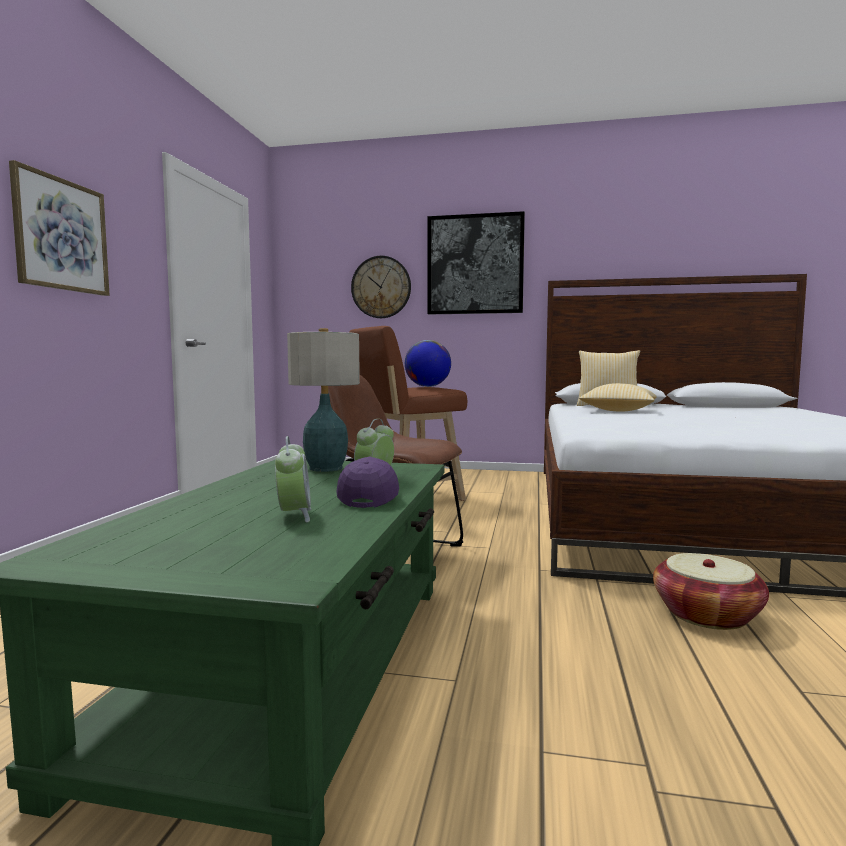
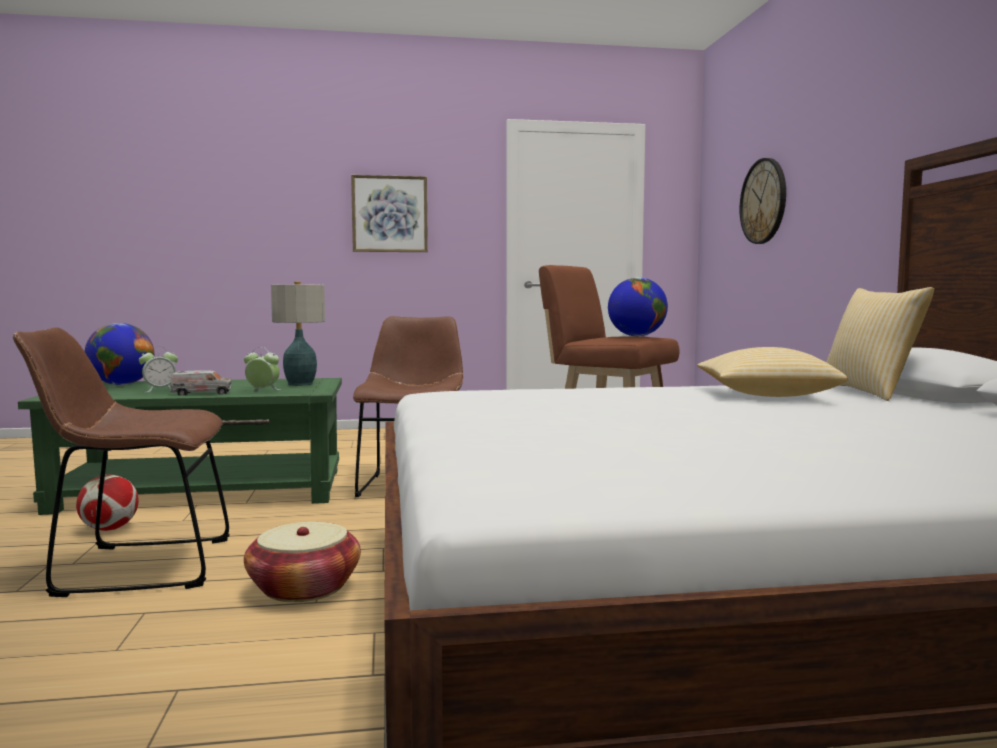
camera: 70 degrees right, 0 degrees up
purple cap [337,457,399,508] -> toy truck [170,370,232,396]
picture [427,211,525,315] -> none
none -> brown chair [13,327,230,597]
none -> football [76,475,139,531]
none -> globe [85,323,154,385]

